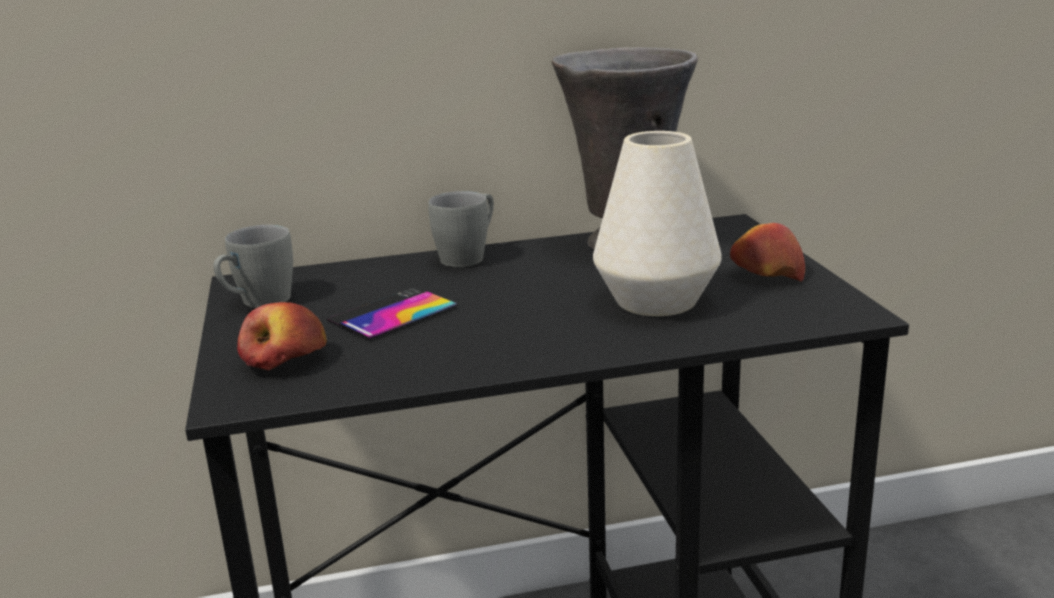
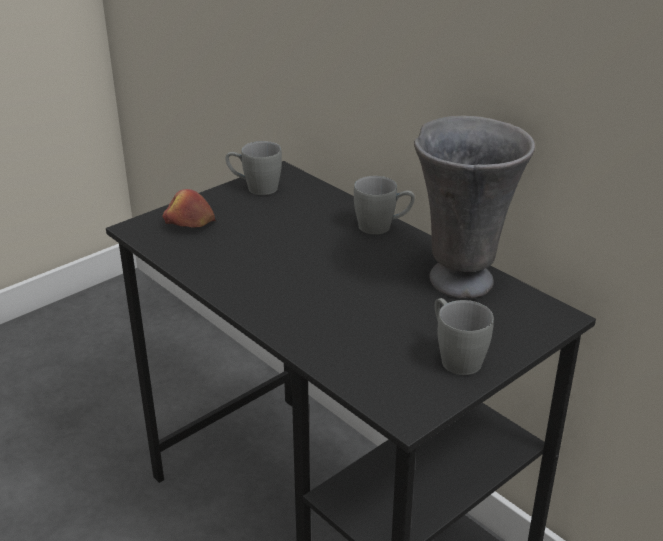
camera: 60 degrees right, 10 degrees up
phone [326,288,457,339] -> none
white vase [593,131,722,316] -> none
apple [730,223,805,282] -> grey mug [435,298,494,375]

